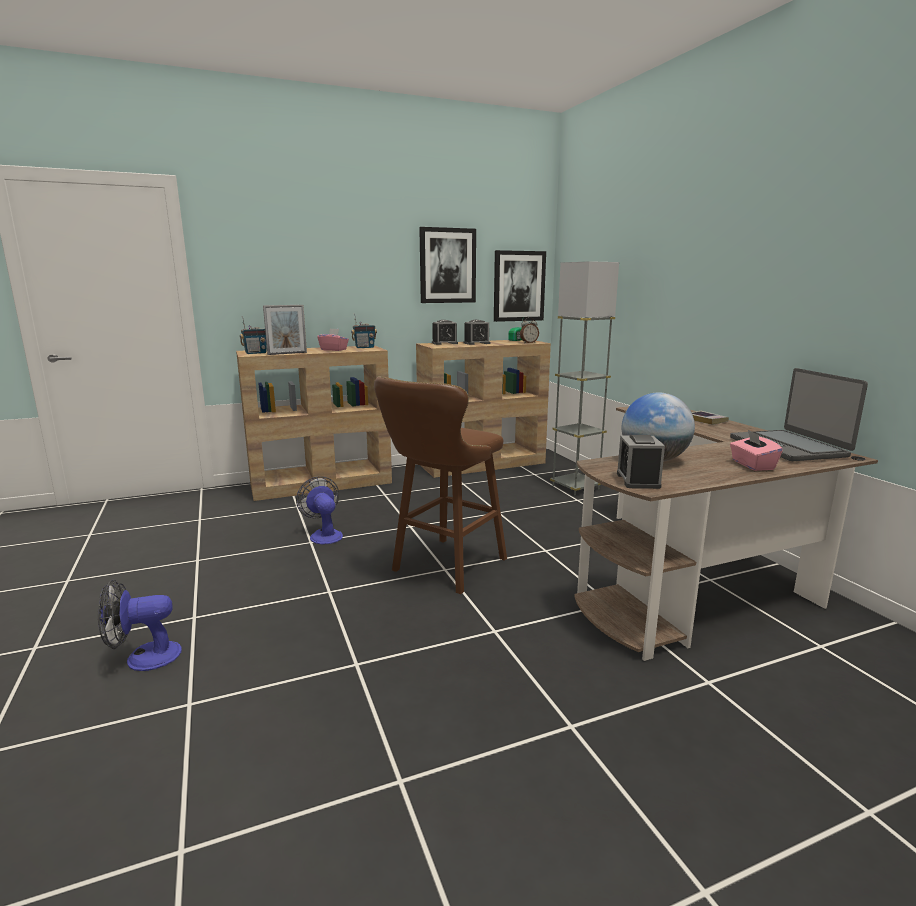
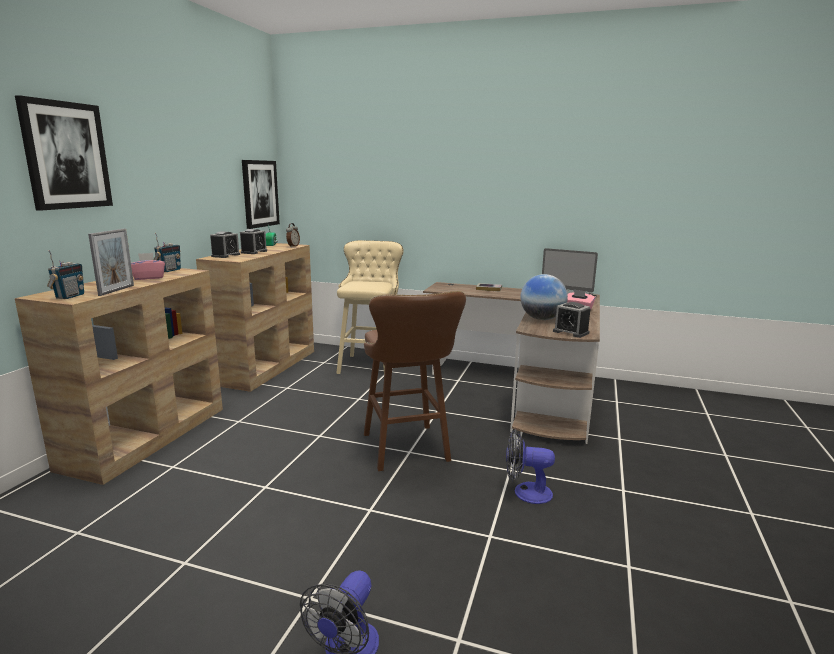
camera: 50 degrees left, 0 degrees up
fan [296,476,343,545] -> fan moved to [506,430,555,504]
picture [419,227,476,303] -> picture moved to [15,95,113,211]
grey floor lamp [550,261,619,496] -> beige stool [336,240,404,374]

